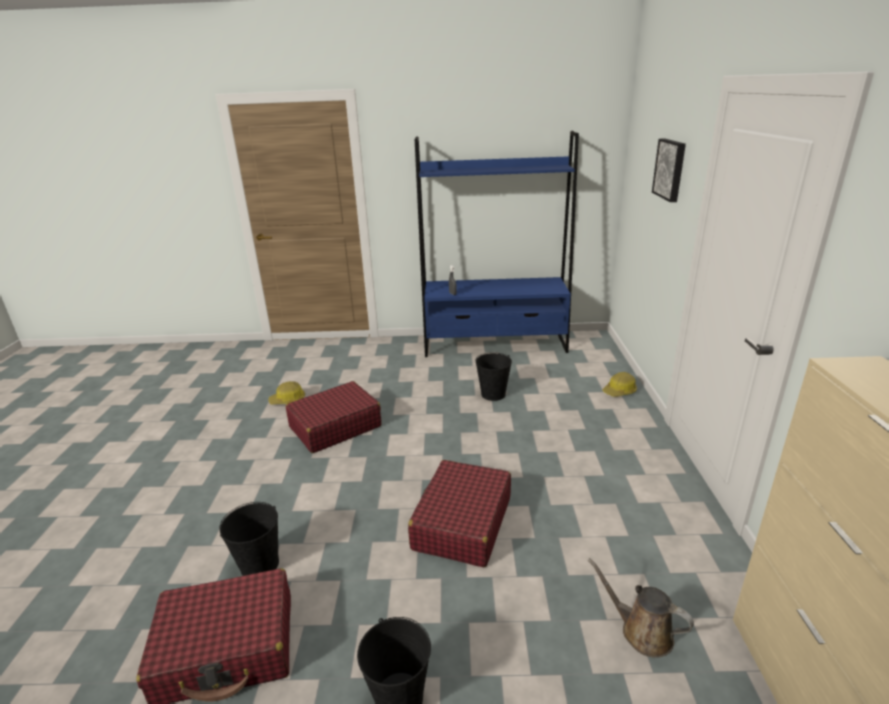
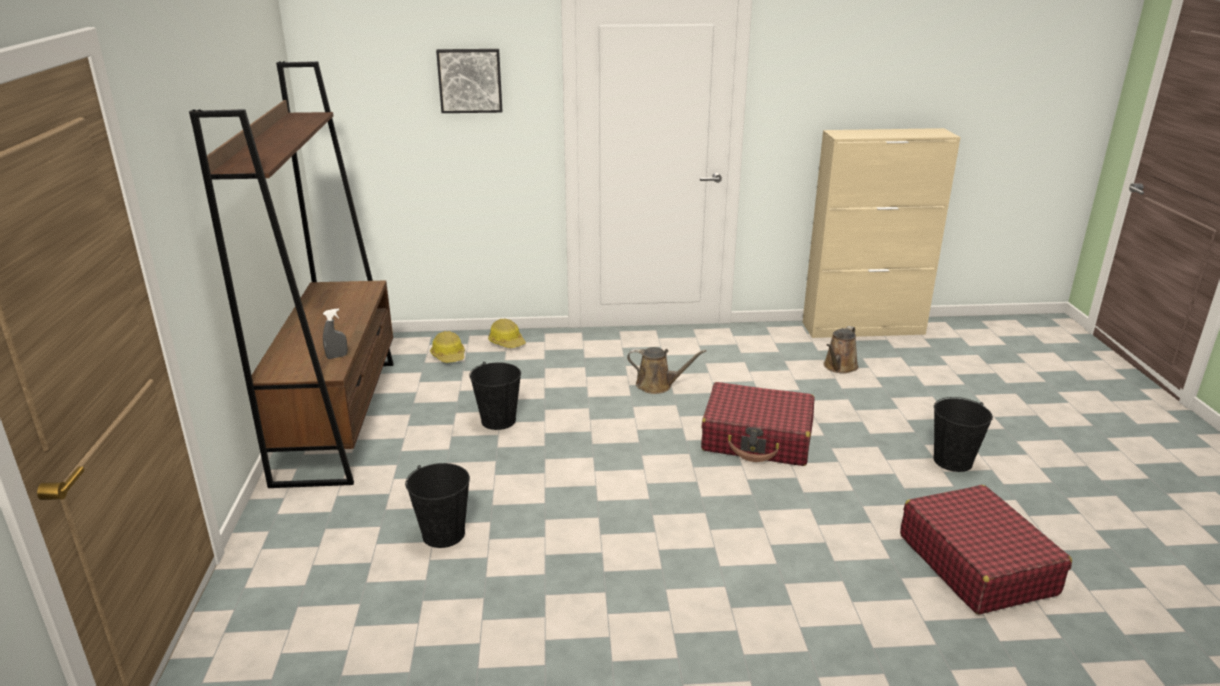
camera: 95 degrees left, 0 degrees up
black bucket [219,502,279,576] -> black bucket moved to [405,463,470,548]
hard hat [268,381,305,405] -> hard hat moved to [430,331,465,363]
red suitcase [286,381,382,453] -> none
blue bookcase [415,131,579,357] -> brown bookcase [189,61,394,488]
none -> brown watering can [627,347,706,394]

